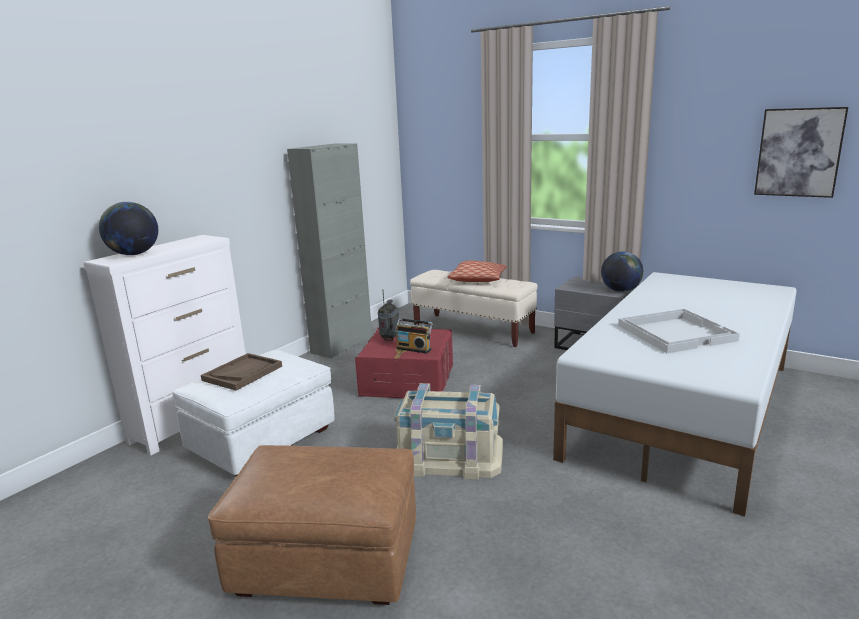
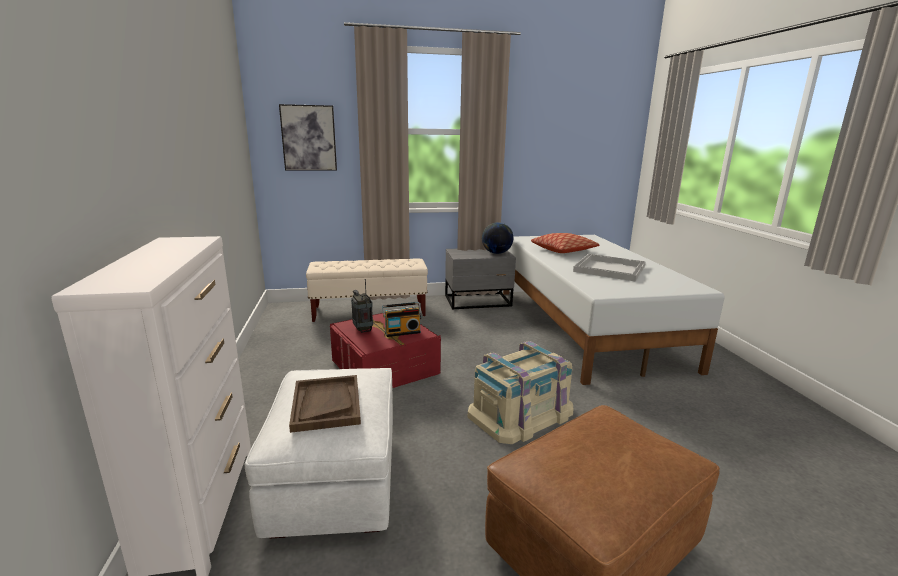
camera: 45 degrees left, 0 degrees up
globe [99,202,158,255] -> none
grey cabinet [287,143,372,359] -> none
pillow [447,260,507,282] -> pillow moved to [531,233,600,253]
picture [754,107,848,198] -> picture moved to [279,104,337,171]

